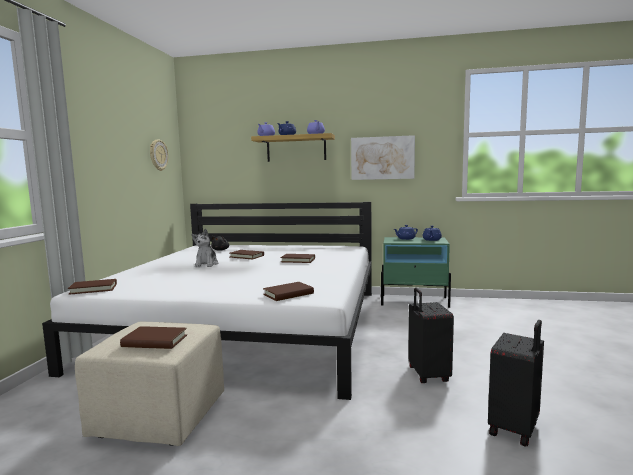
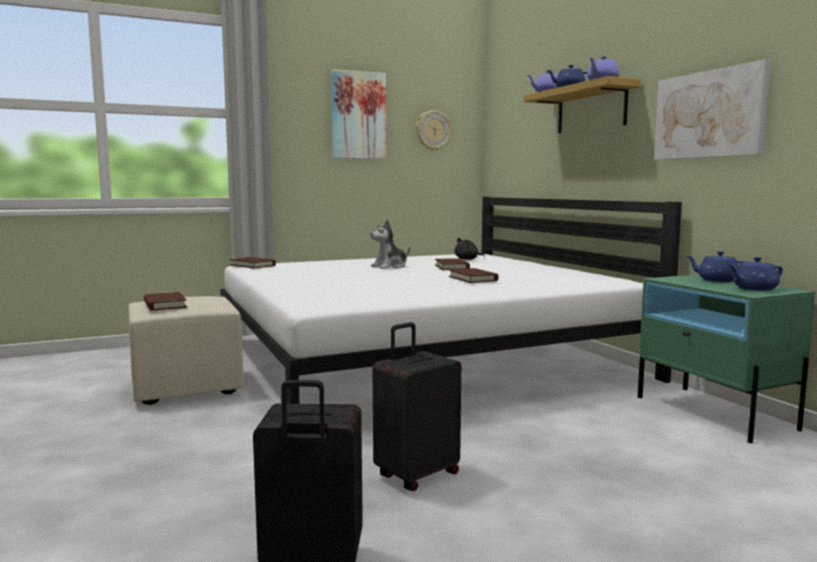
camera: 55 degrees right, 0 degrees up
brown book [263,282,314,301] -> none
none -> picture [331,69,386,159]

